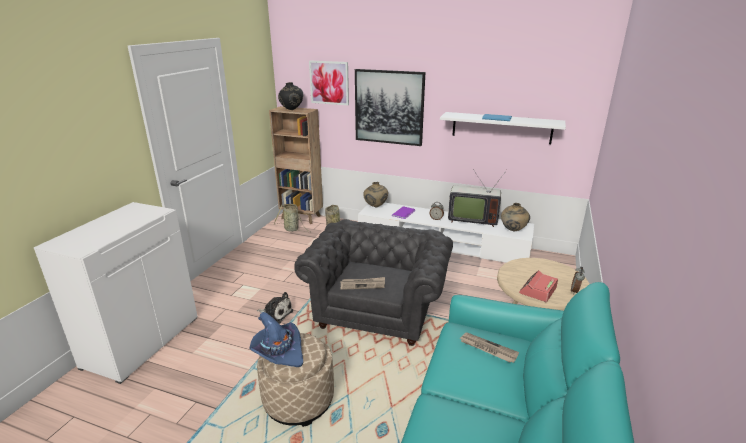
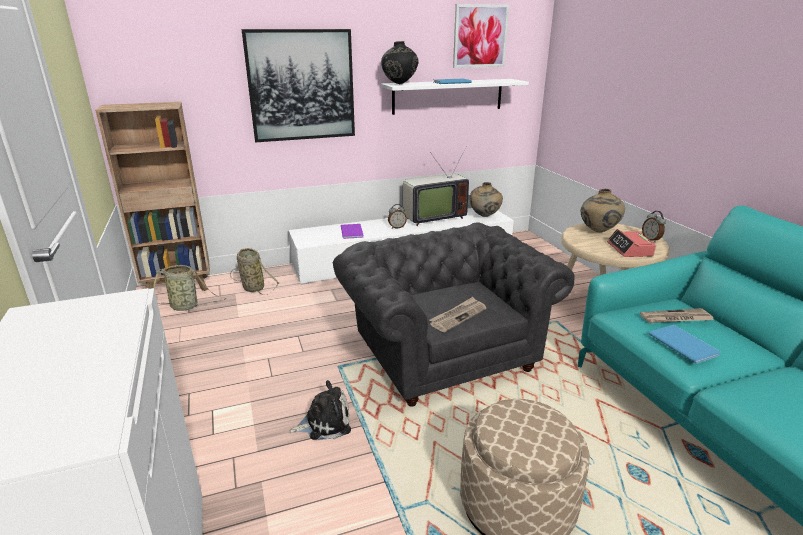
camera: 40 degrees left, 0 degrees up
blue hat [249,312,303,367] -> none
black vase [278,82,303,110] -> black vase moved to [381,41,419,84]
picture [309,61,349,105] -> picture moved to [453,4,509,68]
beige vase [363,182,388,207] -> beige vase moved to [580,189,625,232]
none -> blue book [649,325,721,364]

